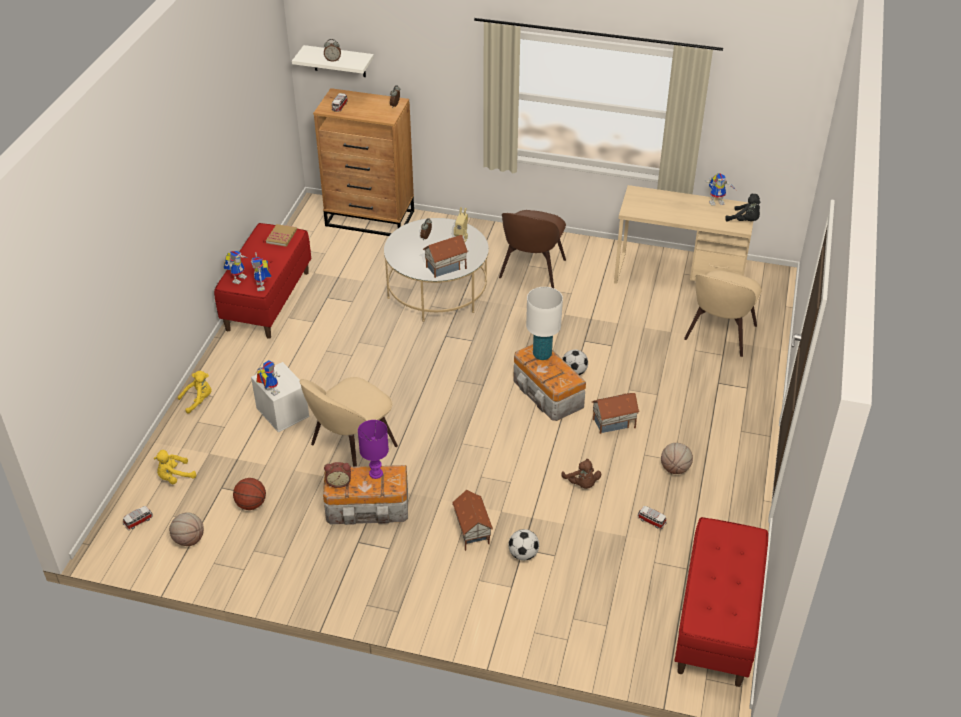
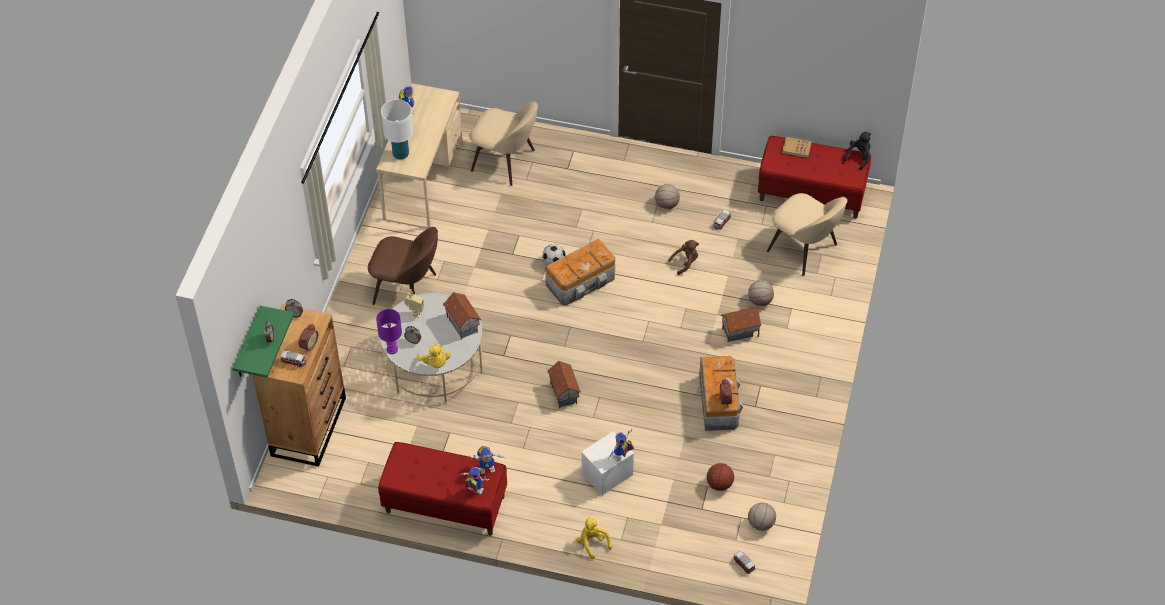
camera: 90 degrees left, 10 degrees up
yellow plush toy [154,450,196,484] -> yellow plush toy moved to [417,344,451,368]
book [266,224,297,247] -> book moved to [782,137,812,158]
white shelf [292,45,374,77] -> green shelf [232,306,294,378]
beige chair [300,377,398,467] -> beige chair moved to [767,193,847,276]
purple table lamp [358,420,389,479] -> purple table lamp moved to [376,309,402,354]
football [508,529,539,561] -> basketball [748,280,774,306]
white table lamp [526,287,563,360] -> white table lamp moved to [381,99,413,159]
toy house [592,393,640,434] -> toy house moved to [547,361,581,409]
black plush toy [725,193,760,222] -> black plush toy moved to [844,132,871,170]
none -> alarm clock [298,324,318,352]

